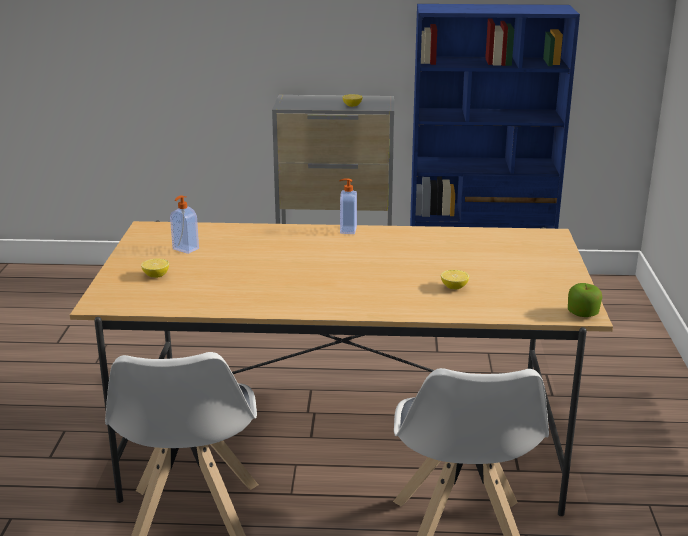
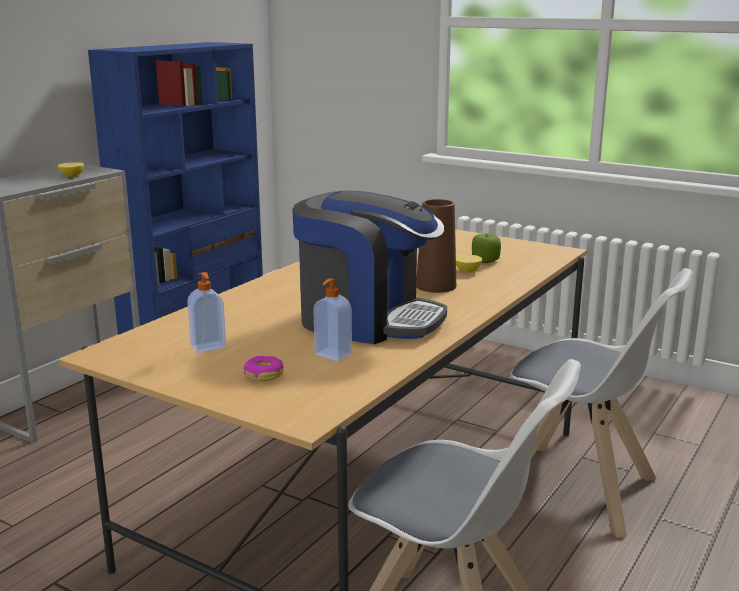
camera: 60 degrees left, 5 degrees down
lemon [141,259,169,278] -> donut [244,356,284,381]
soap dispenser [339,179,357,234] -> soap dispenser moved to [313,278,352,362]
apple [568,283,602,317] -> apple moved to [472,233,501,263]
none -> coffee machine [292,191,447,344]
none -> brown vase [416,199,456,293]

